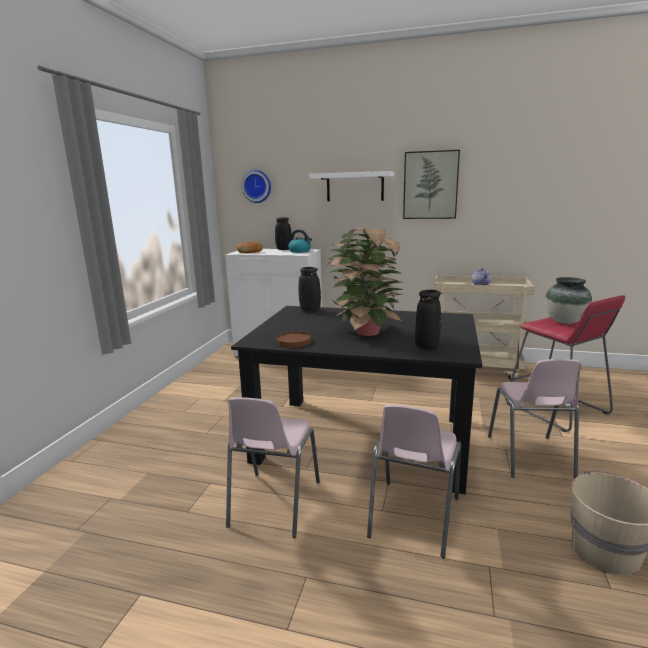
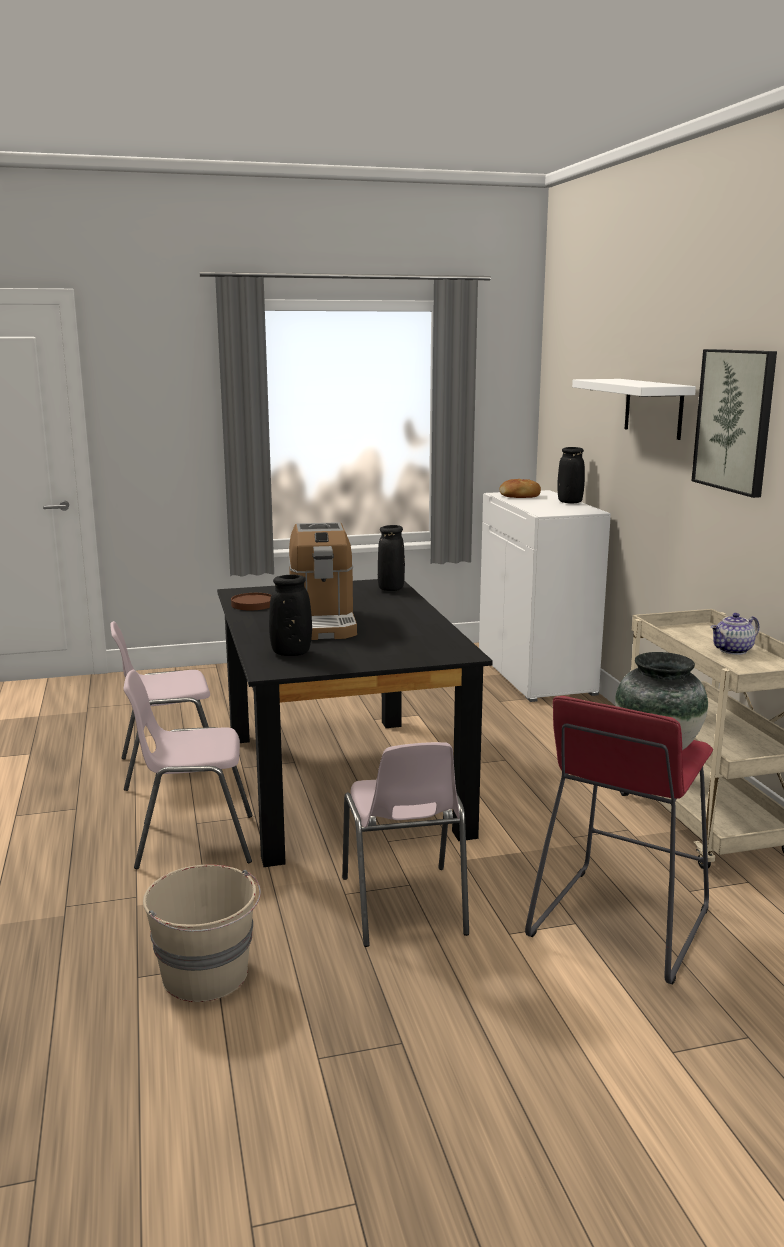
camera: 60 degrees right, 0 degrees up
wall clock [242,170,271,203] -> none
kettle [288,229,312,253] -> none
potted plant [327,228,404,336] -> coffee machine [288,522,357,640]
pink chair [488,359,582,478] -> pink chair turned 75 degrees counterclockwise [342,742,469,947]

